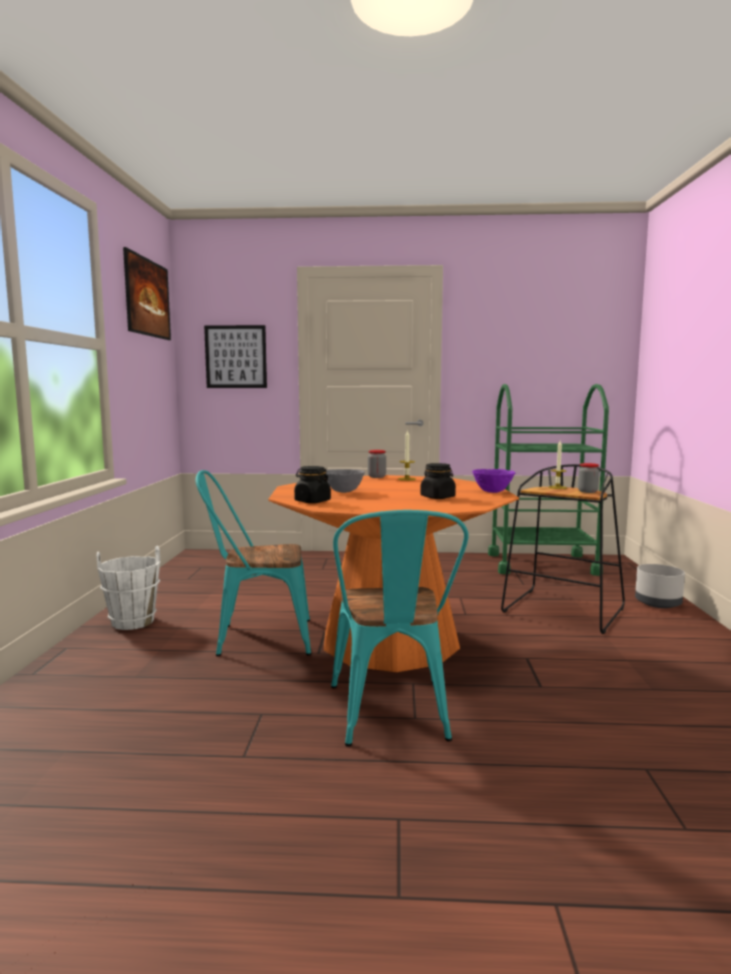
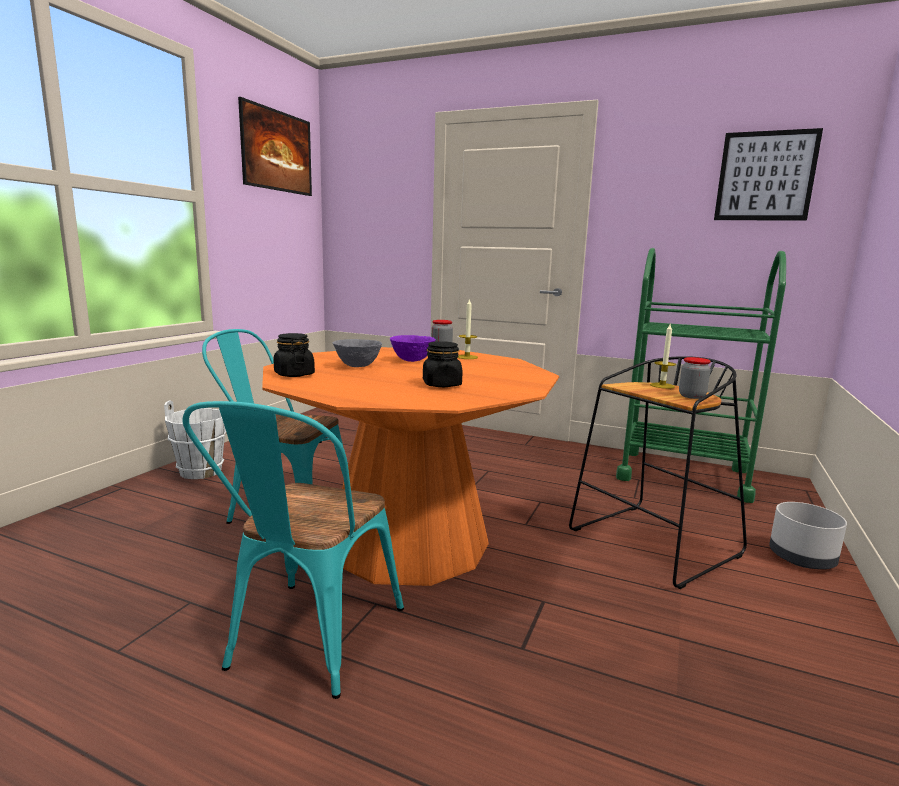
camera: 20 degrees right, 5 degrees up
picture [204,325,267,388] -> picture moved to [714,128,823,221]
purple bowl [472,469,515,493] -> purple bowl moved to [390,335,436,362]

